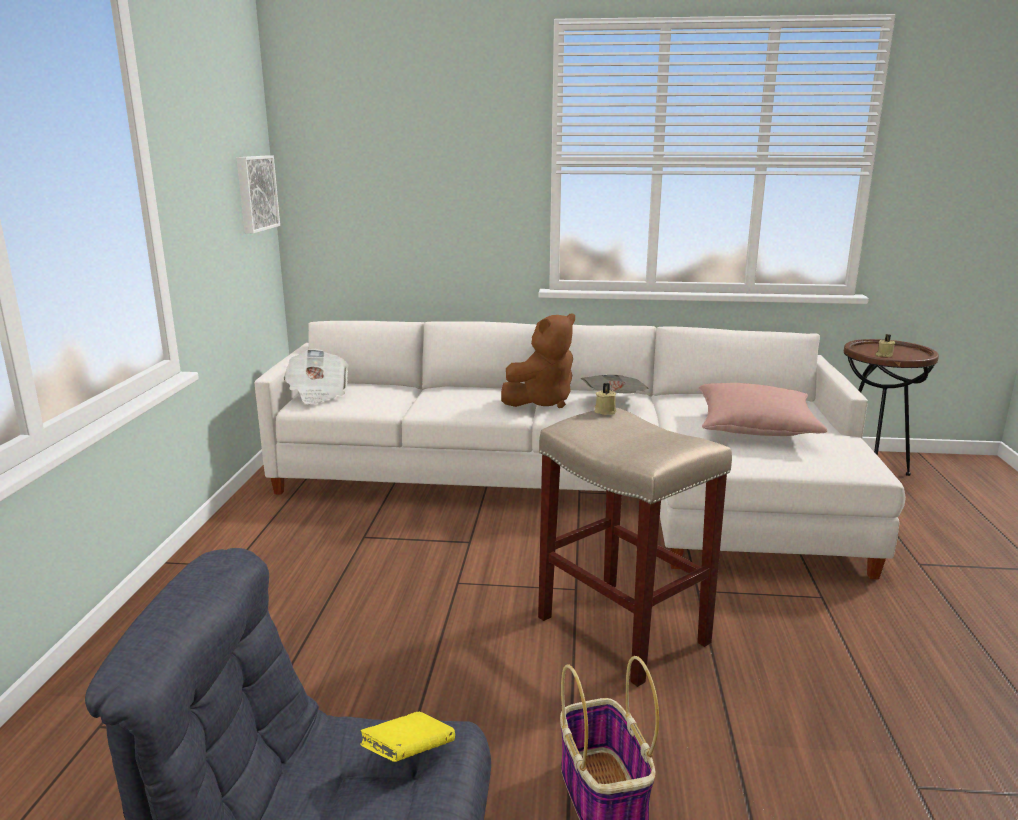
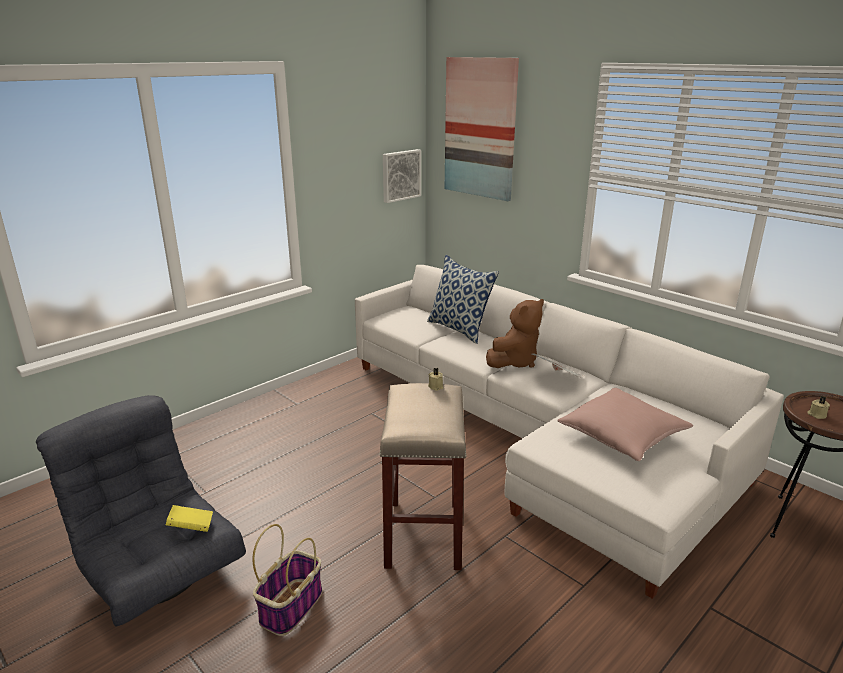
camera: 40 degrees right, 5 degrees up
newspaper [284,349,348,405] -> none
brown plush toy [501,314,575,408] -> brown plush toy turned 45 degrees counterclockwise [486,299,544,368]
none -> pillow [427,255,499,344]
none -> picture [445,57,519,201]

